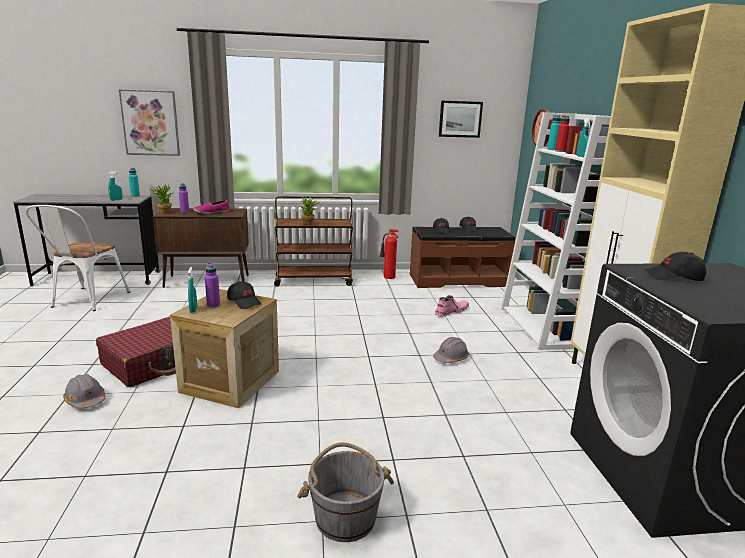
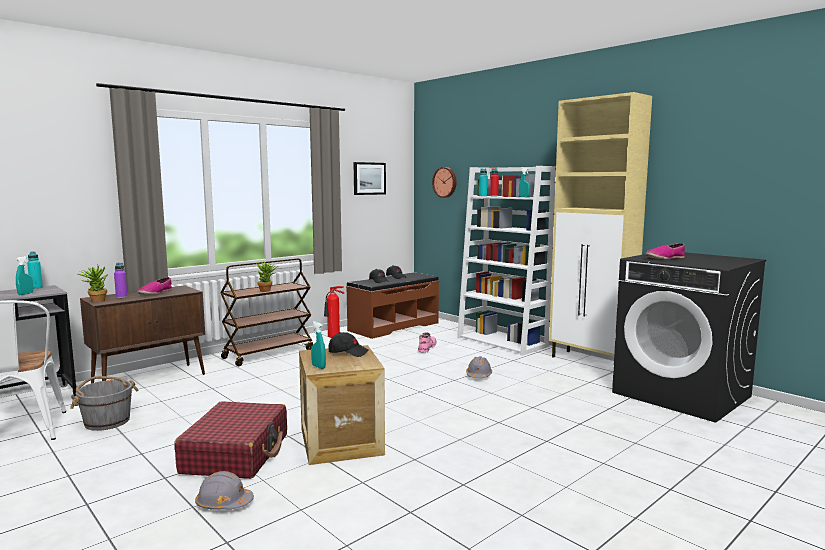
camera: 35 degrees left, 10 degrees down
picture [119,89,180,156] -> none
purple bottle [205,263,220,308] -> none
grey bucket [297,443,394,542] -> grey bucket moved to [70,376,138,431]
black cap [645,252,706,281] -> shoe [646,243,685,260]

